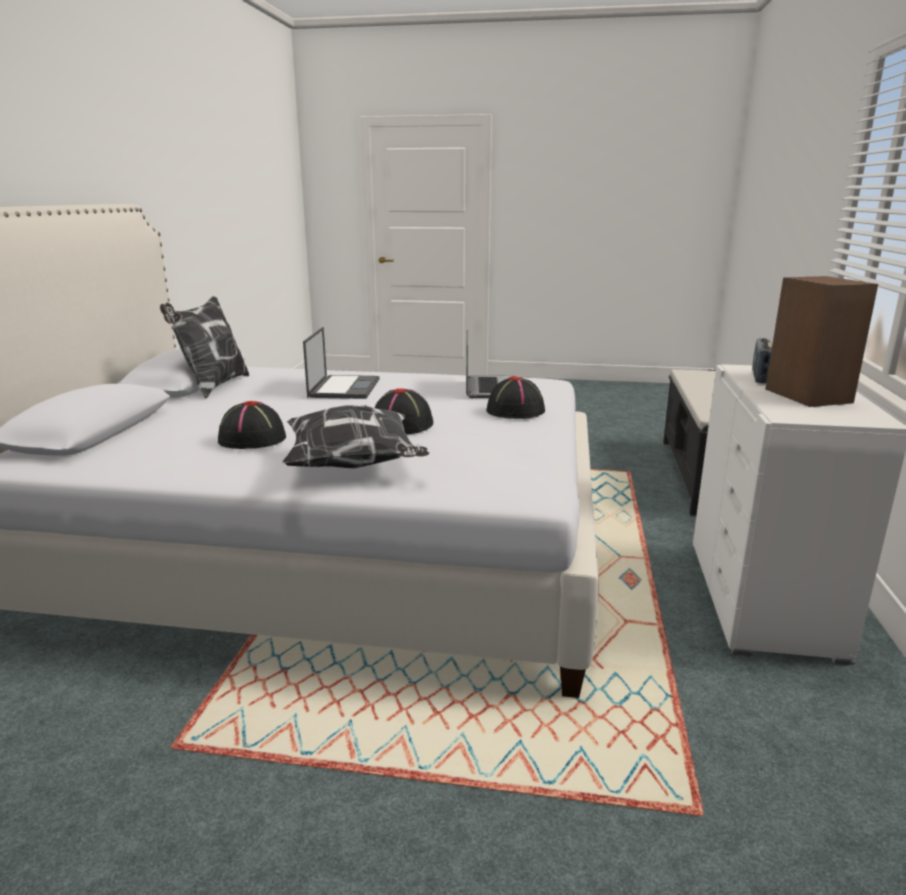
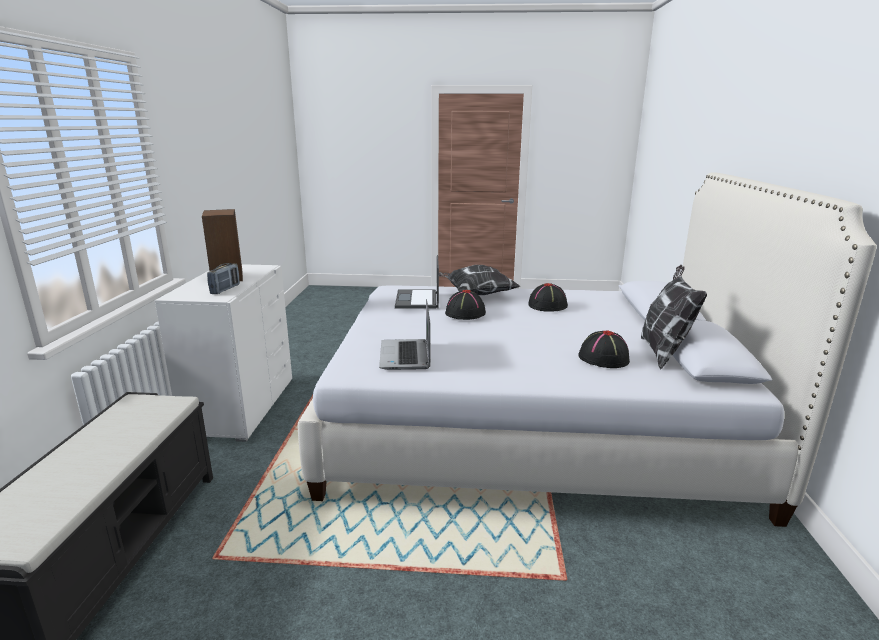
camera: 175 degrees right, 0 degrees up
laptop [303,327,379,399] -> laptop moved to [395,255,439,309]
black hat [486,376,545,419] -> black hat moved to [578,331,630,368]

